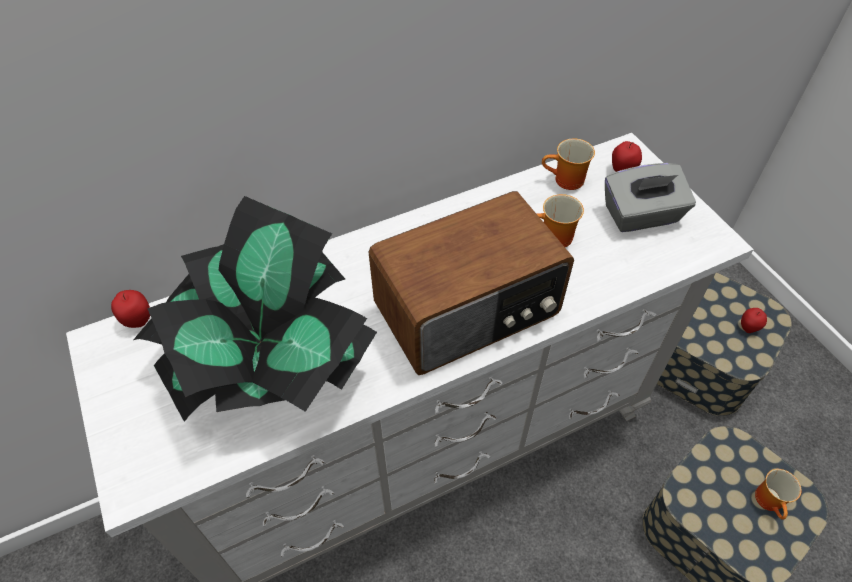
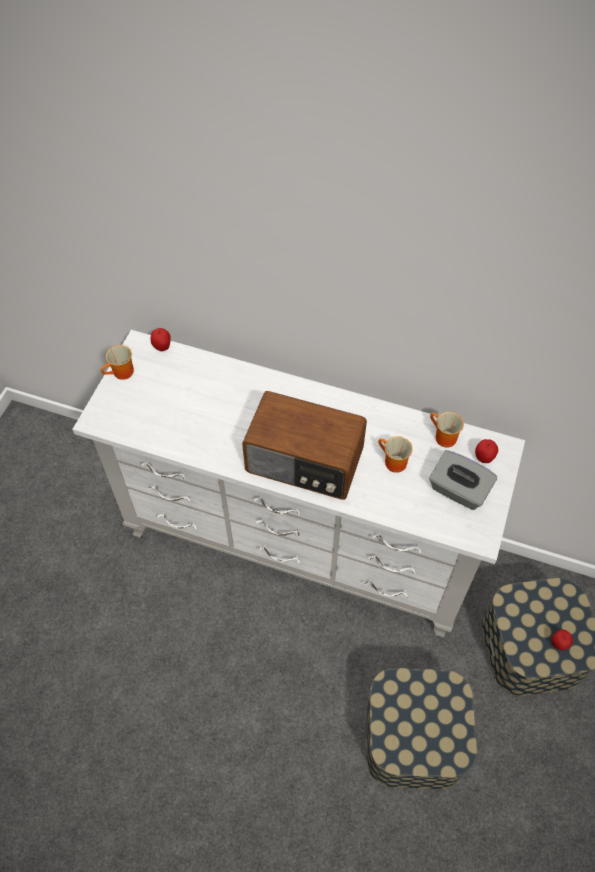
camera: 45 degrees right, 5 degrees up
potted plant [133,196,377,422] -> none
mug [755,469,801,520] -> mug moved to [101,345,134,380]

